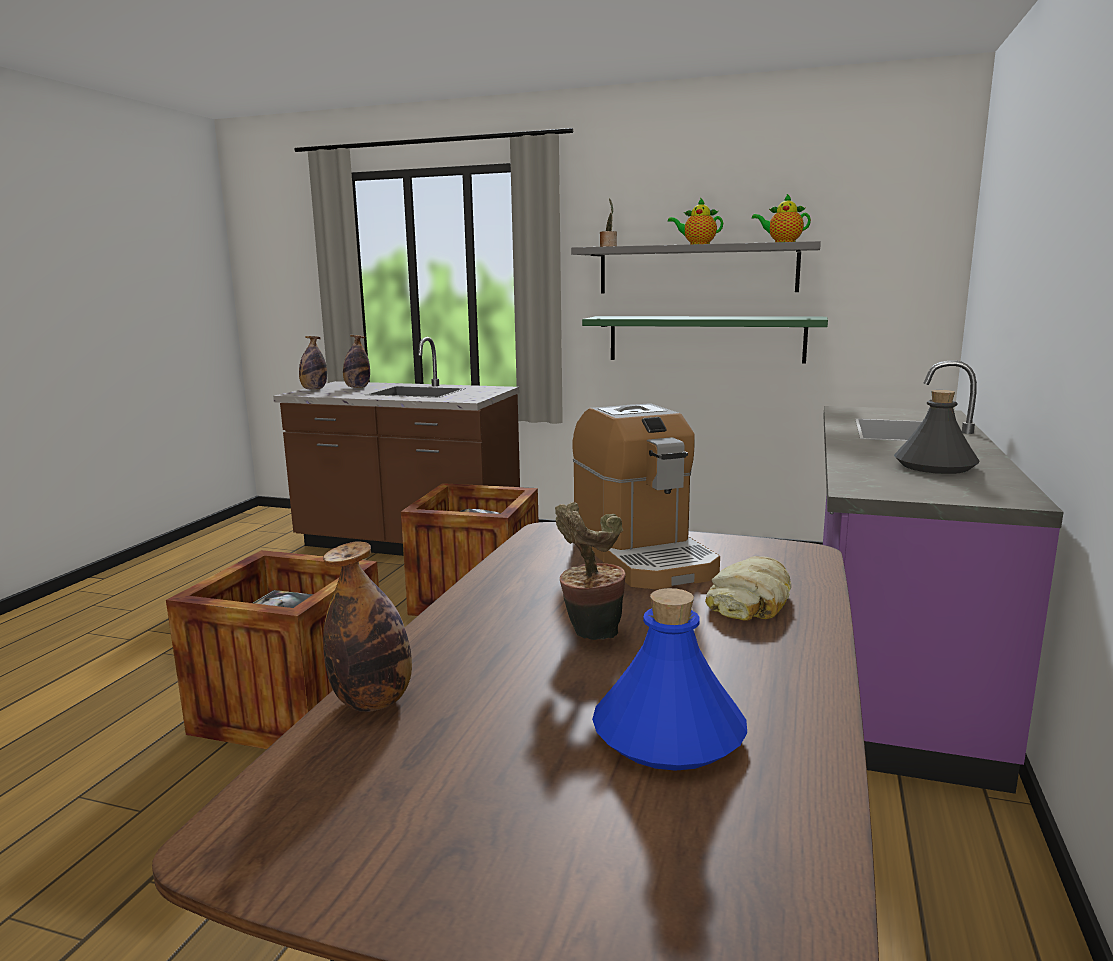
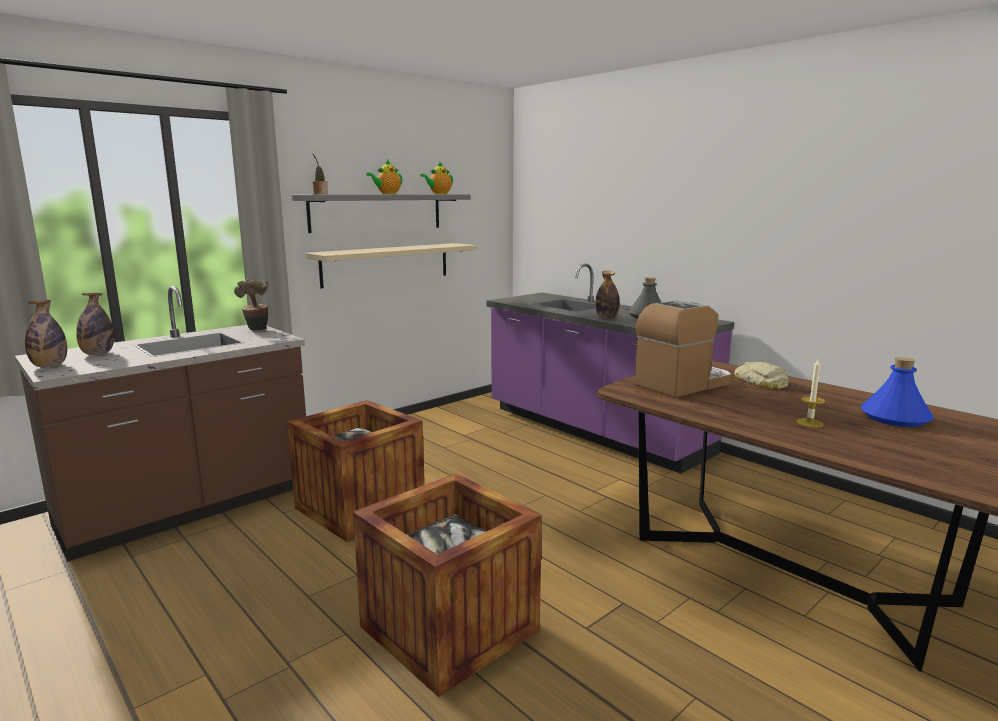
camera: 60 degrees left, 0 degrees up
bottle [323,541,412,712] -> bottle moved to [595,271,620,319]
potted plant [555,502,626,640] -> potted plant moved to [234,279,269,331]
coffee machine [572,403,720,590] -> coffee machine turned 45 degrees counterclockwise [635,300,732,398]
green shelf [582,316,828,363] -> beige shelf [305,243,477,288]
none -> candle [796,359,825,428]

